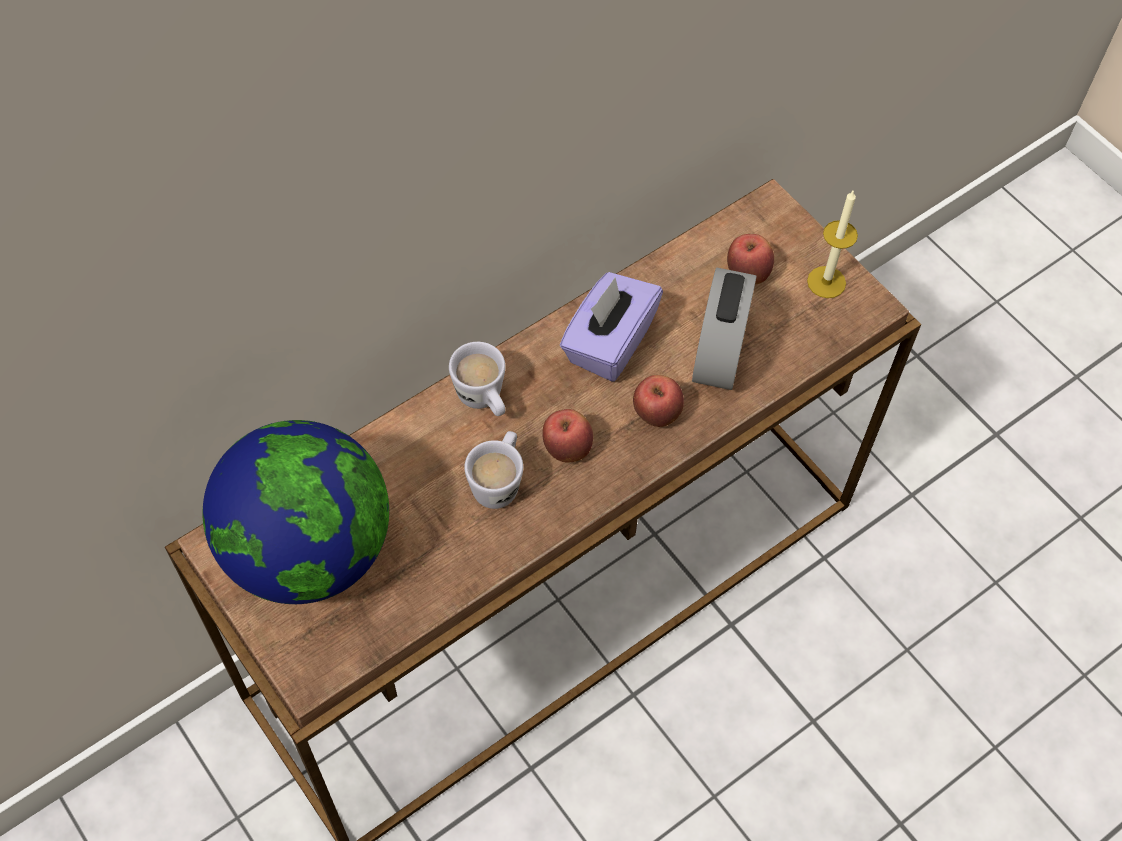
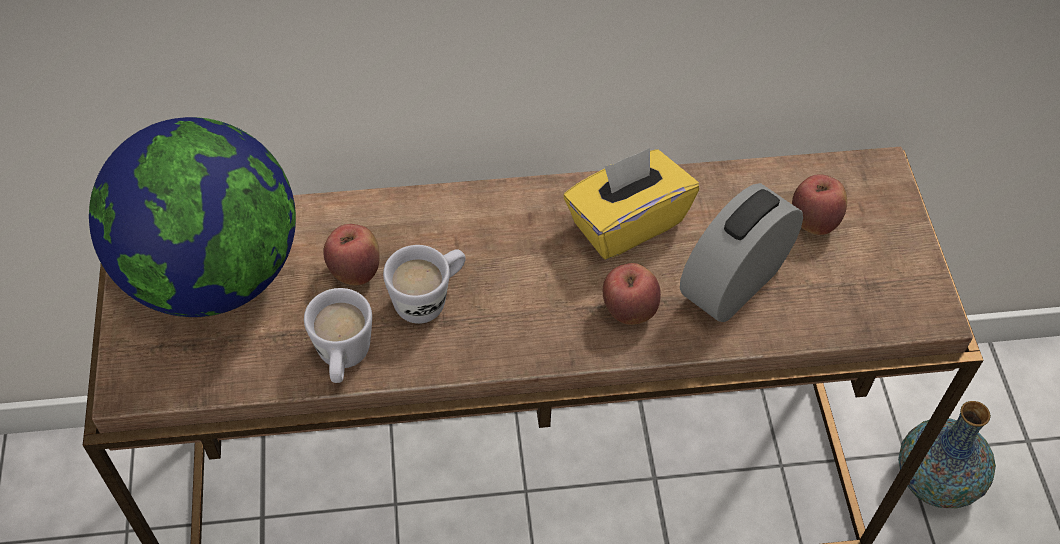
camera: 30 degrees right, 5 degrees down
white mug [449,342,505,416] -> white mug moved to [304,288,372,383]
apple [543,409,593,463] -> apple moved to [323,224,380,285]
purple tissue box [560,272,663,382] -> yellow tissue box [564,148,699,260]
candle [807,191,858,298] -> none
none -> vase [898,401,996,508]

